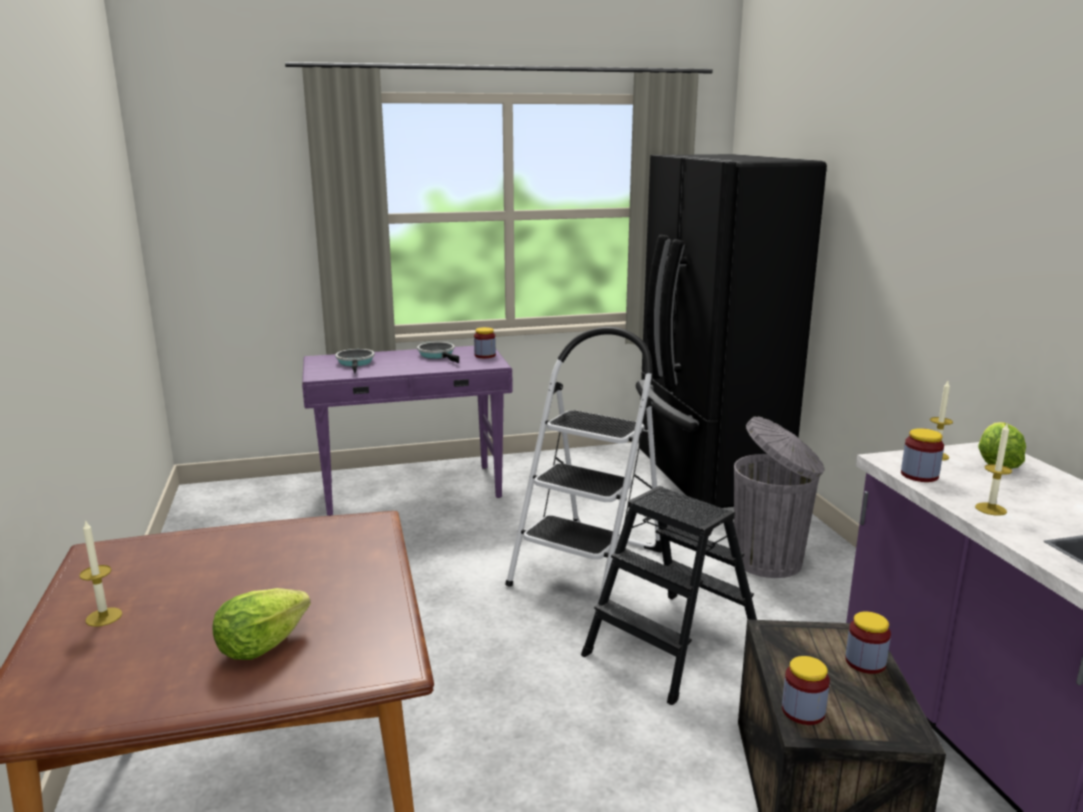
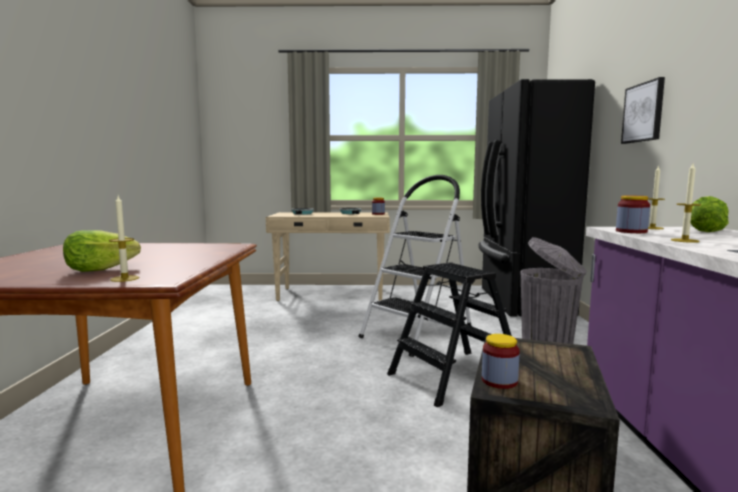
camera: 15 degrees right, 10 degrees down
candle [79,520,122,627] -> candle moved to [109,196,139,282]
purple console table [302,346,513,516] -> beige console table [266,212,390,301]
jar [845,611,891,674] -> none
none -> picture [621,77,665,144]

